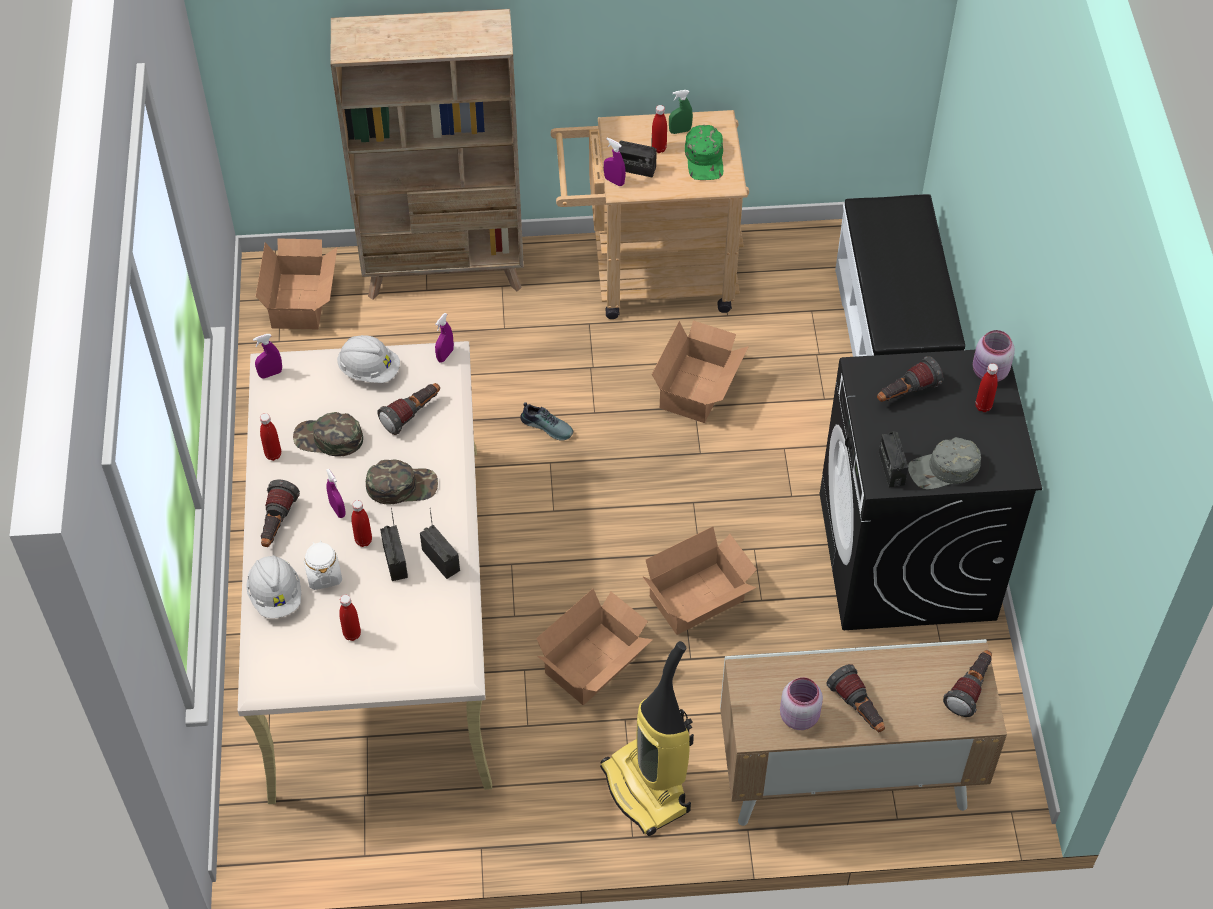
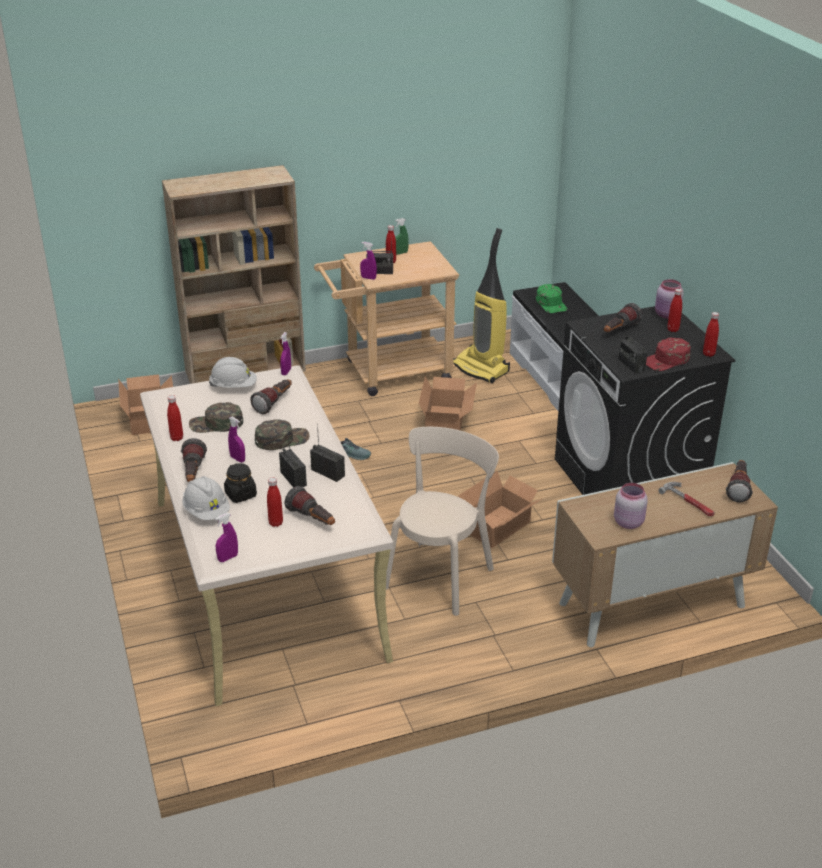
camera: 15 degrees left, 20 degrees down
purple spray bottle [253,334,282,379] -> purple spray bottle moved to [215,513,238,562]
white jar [304,540,342,590] -> black jar [224,463,257,503]
red bottle [351,500,372,547] -> red bottle moved to [703,312,719,357]
cardboard box [536,589,653,705] -> beige chair [386,427,499,616]
vacuum cleaner [600,641,694,836] -> vacuum cleaner moved to [453,228,510,383]
green cap [685,125,723,180] -> green cap moved to [536,284,567,313]
flashlight [827,664,885,732] -> flashlight moved to [285,486,335,525]
grey cap [908,437,981,489] -> red cap [646,338,690,371]
none -> hammer [658,482,715,516]

